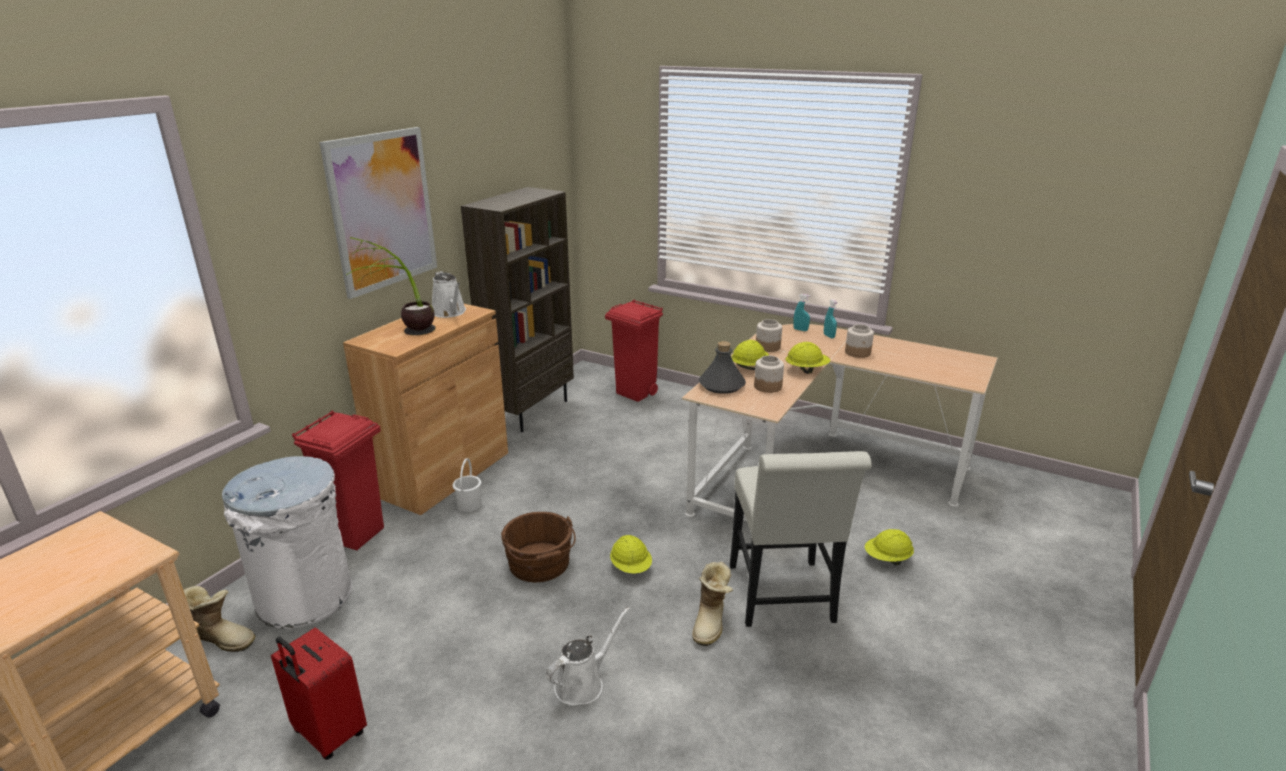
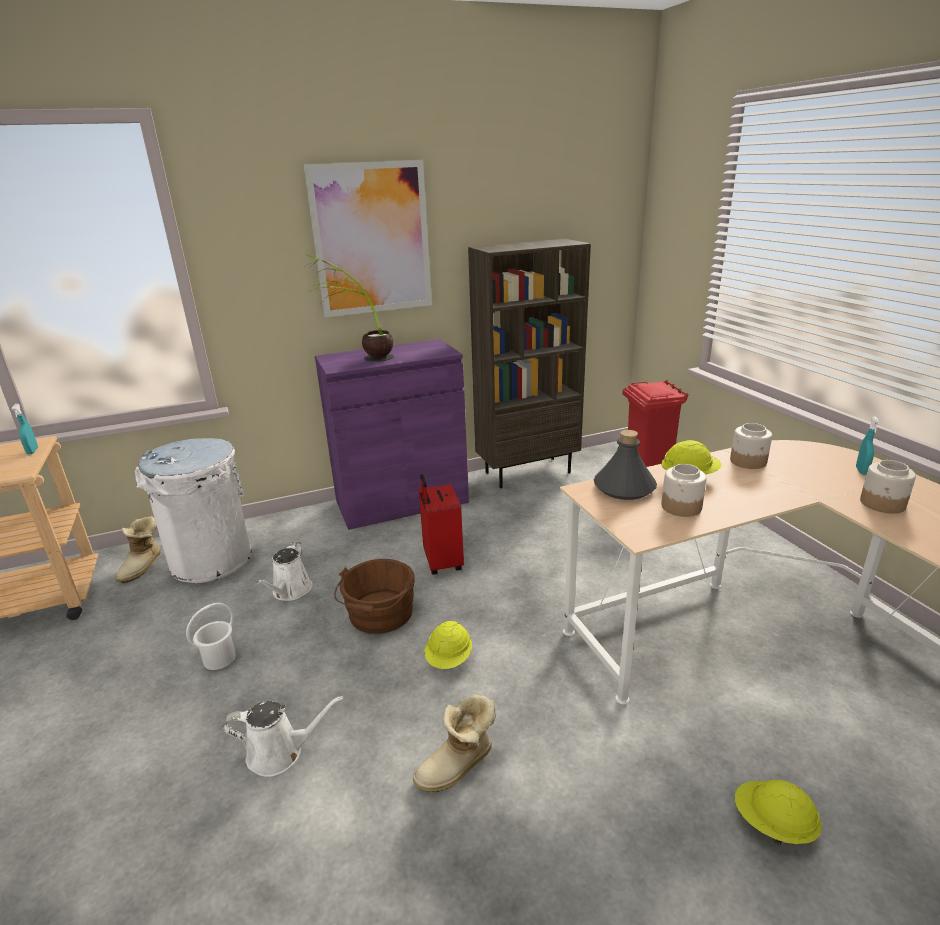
camera: 40 degrees right, 0 degrees up
boot [184,586,255,652] -> boot turned 45 degrees clockwise [115,516,161,583]
red suitcase [271,628,367,760] -> red suitcase moved to [419,474,464,575]
red trash can [292,411,384,550] -> none
brown cabinet [343,304,508,515] -> purple cabinet [315,339,469,530]
white watering can [432,271,466,318] -> white watering can moved to [256,542,312,601]
white bucket [453,458,482,512] -> white bucket moved to [186,603,236,670]
white chair [730,451,872,627] -> none
yellow hard hat [785,342,830,374] -> none
turquoise spray bottle [793,294,810,331] -> turquoise spray bottle moved to [11,404,38,455]

